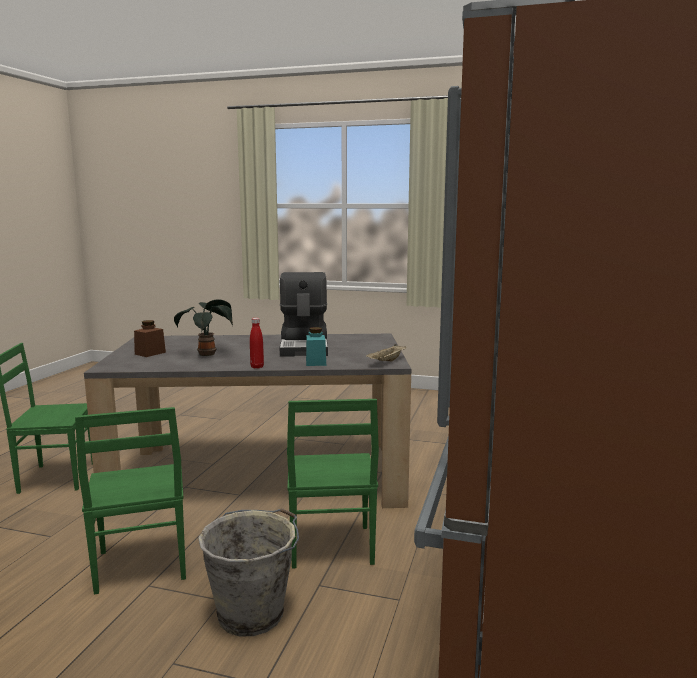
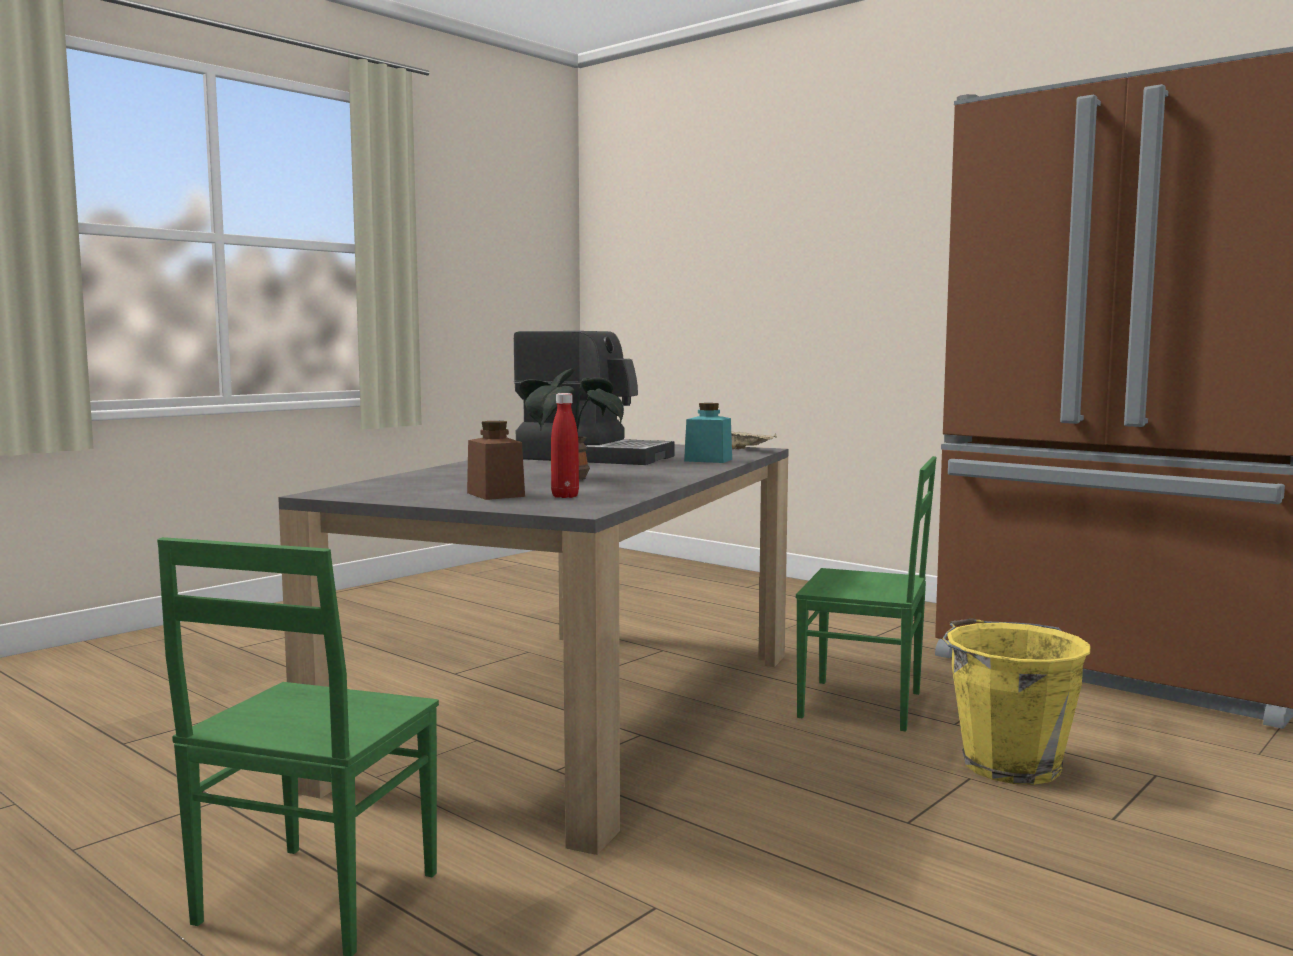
camera: 65 degrees left, 5 degrees down
green chair [75,407,186,594] -> none
grey bucket [198,508,299,636] -> yellow bucket [942,618,1090,785]
red bottle [250,318,264,368] -> red bottle moved to [551,393,579,498]

